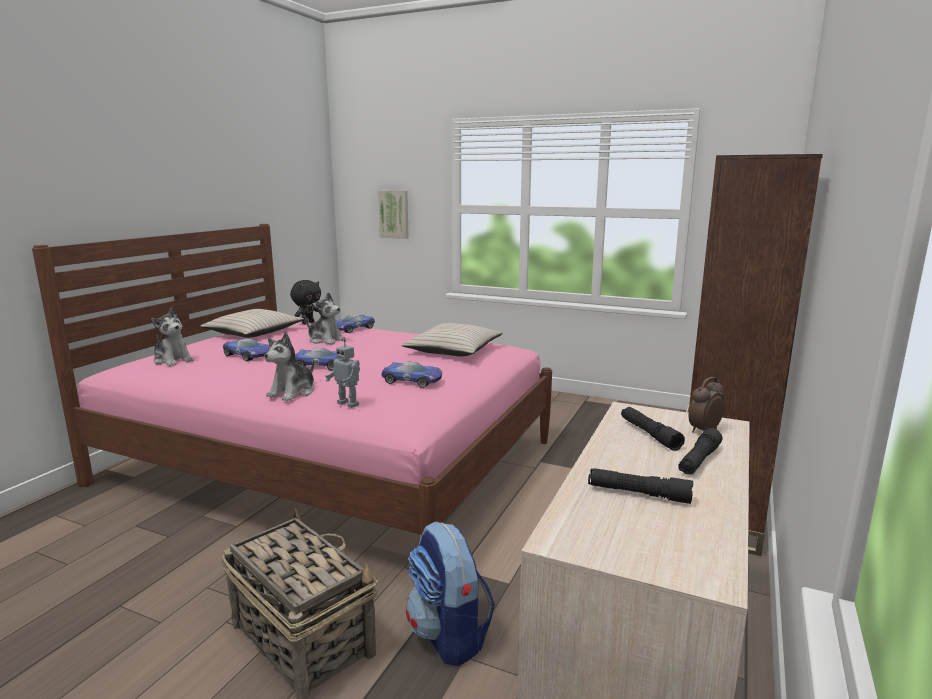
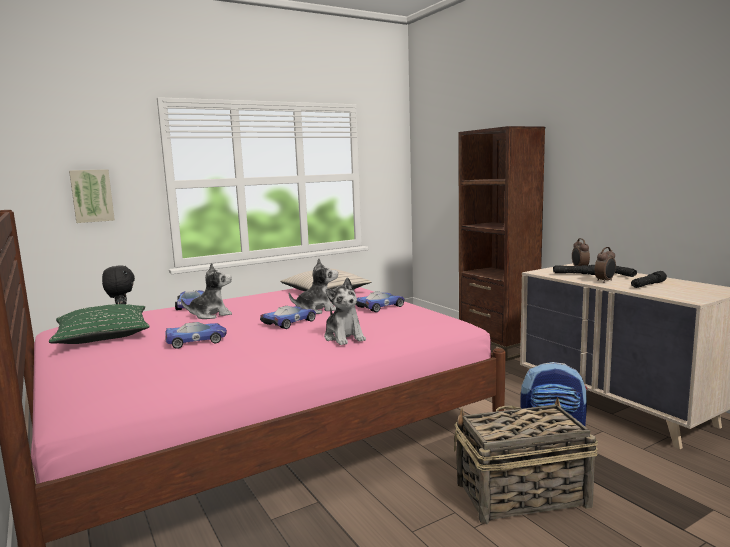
camera: 55 degrees left, 5 degrees down
plush toy [151,308,194,366] -> plush toy moved to [289,258,338,314]
beige pillow [200,309,304,338] -> green pillow [49,304,149,344]
toy robot [326,339,360,408] -> none
none -> alarm clock [595,247,616,283]

